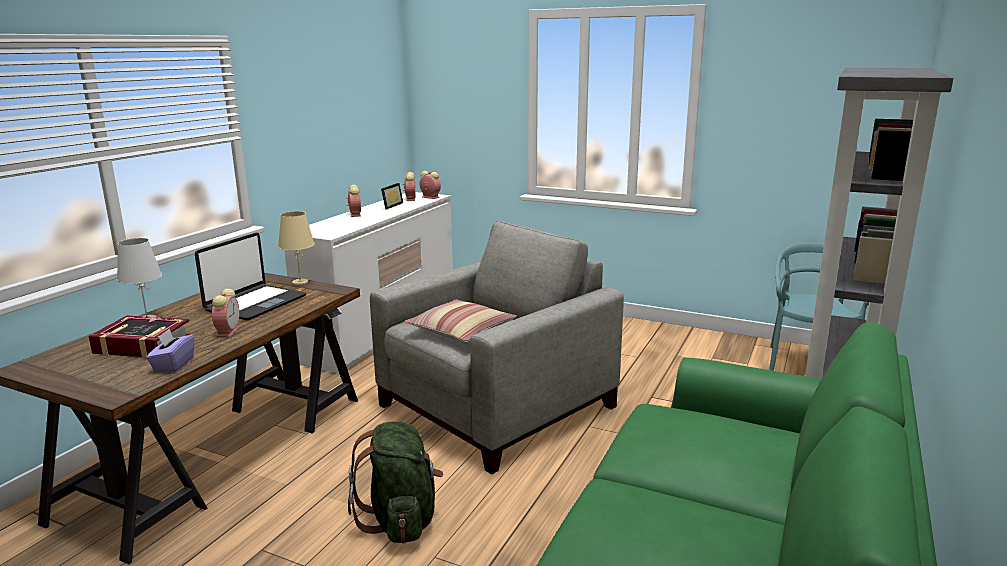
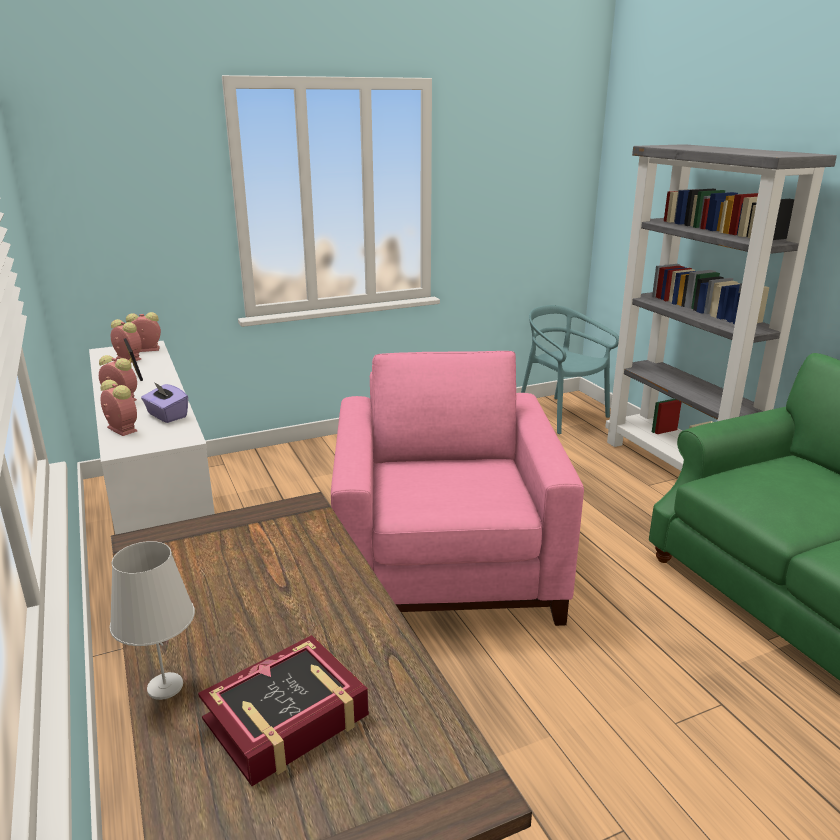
camera: 50 degrees left, 5 degrees up
purple tissue box [146,329,194,372] -> purple tissue box moved to [141,381,188,423]
laptop [195,233,306,320] -> none
alarm clock [212,289,240,337] -> alarm clock moved to [100,380,137,436]
beige table lamp [278,211,315,285] -> none
green backpack [348,422,443,543] -> none
grey armchair [370,221,624,475] -> pink armchair [331,351,584,626]
pillow [404,299,517,342] -> none

